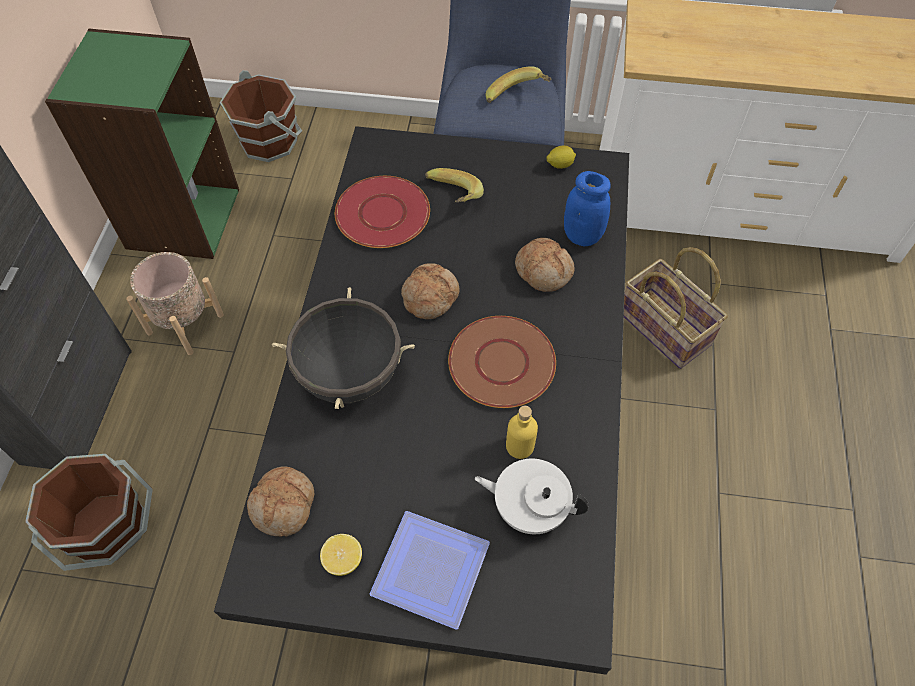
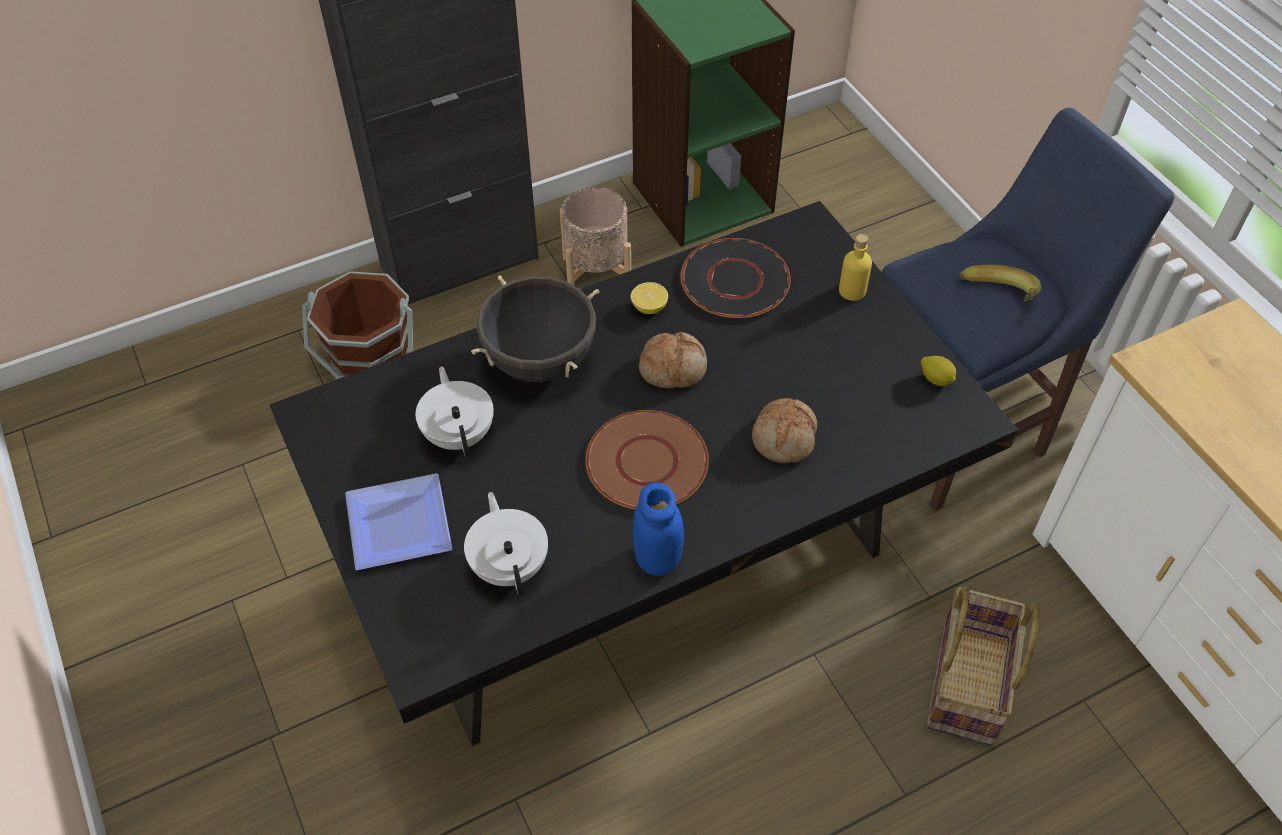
camera: 55 degrees right, 5 degrees down
brown bucket [220,70,302,162] -> none
bread [247,467,314,537] -> none
lemon [320,534,362,576] -> lemon moved to [631,282,668,314]
red plate [335,176,430,248] -> black plate [681,238,791,318]
banana [425,168,484,203] -> none
yellow bottle [506,406,538,459] -> yellow bottle moved to [839,234,872,301]
blue jar [564,171,611,247] -> blue jar moved to [632,483,684,576]
none -> white teapot [415,366,494,457]

